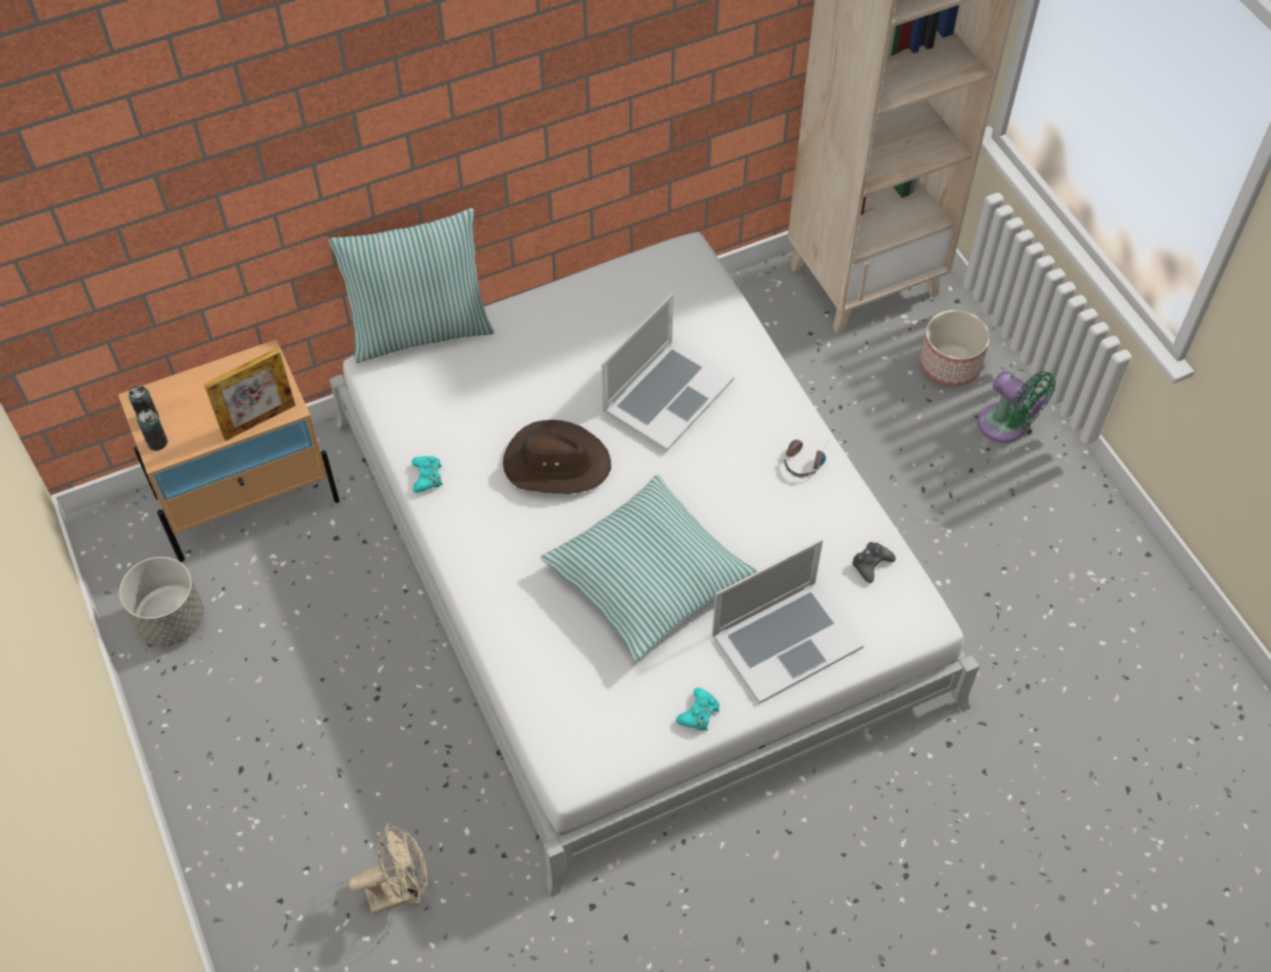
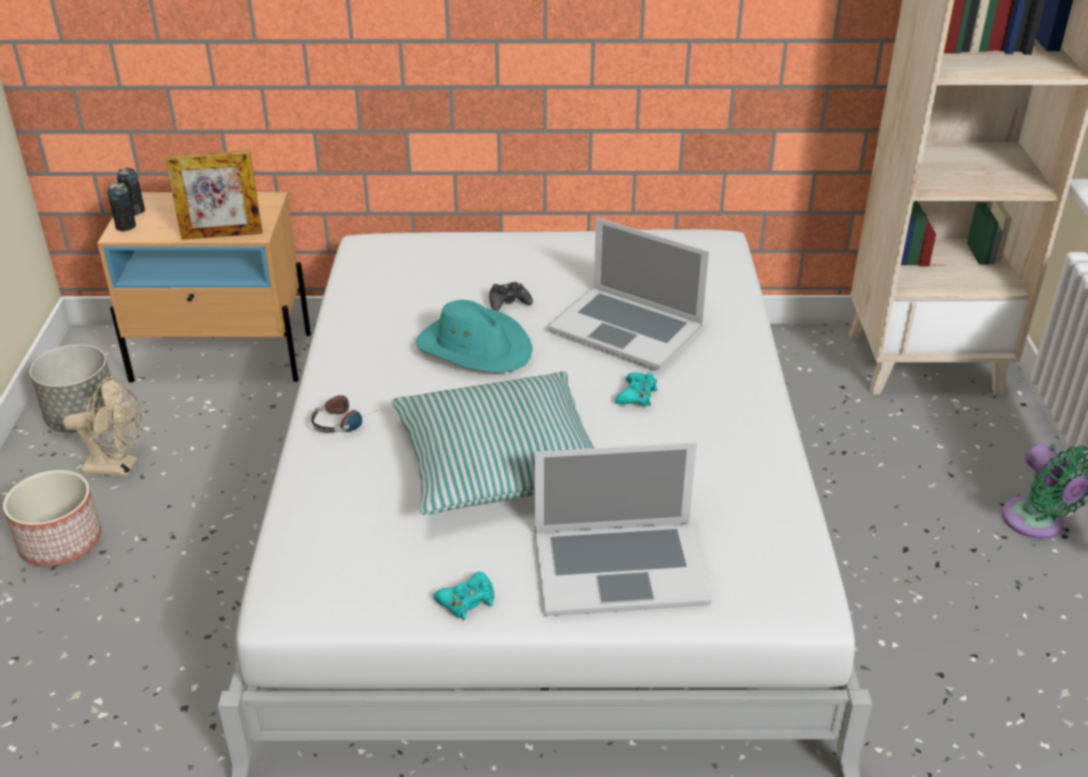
camera: 25 degrees right, 20 degrees down
pillow [329,208,494,363] -> none
beige fan [349,824,428,914] -> beige fan moved to [63,377,142,477]
turquoise game controller [412,456,443,493] -> turquoise game controller moved to [615,372,657,407]
brown hat [503,420,611,494] -> turquoise hat [416,300,533,373]
laptop [601,293,734,451] -> laptop turned 60 degrees clockwise [548,218,709,370]
headphones [784,440,828,477] -> headphones moved to [311,395,377,433]
black game controller [852,542,896,583] -> black game controller moved to [489,282,533,311]
planter [920,310,990,386] -> planter moved to [3,470,101,566]

